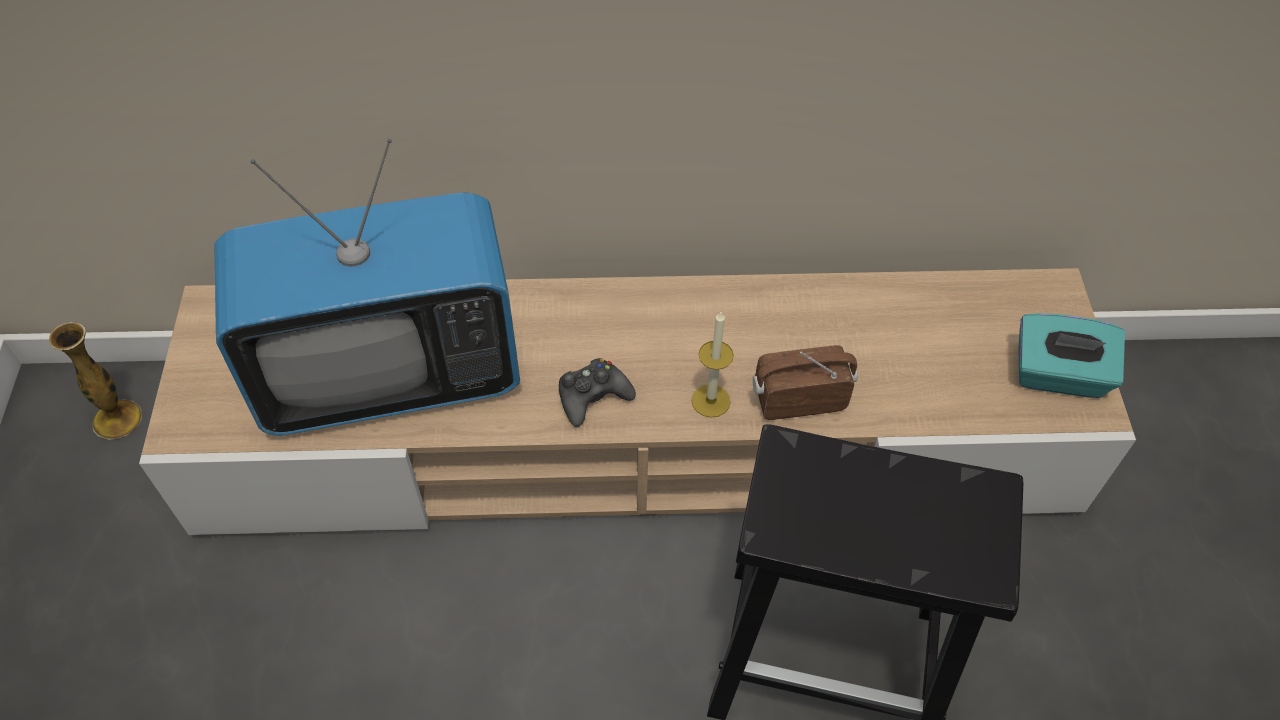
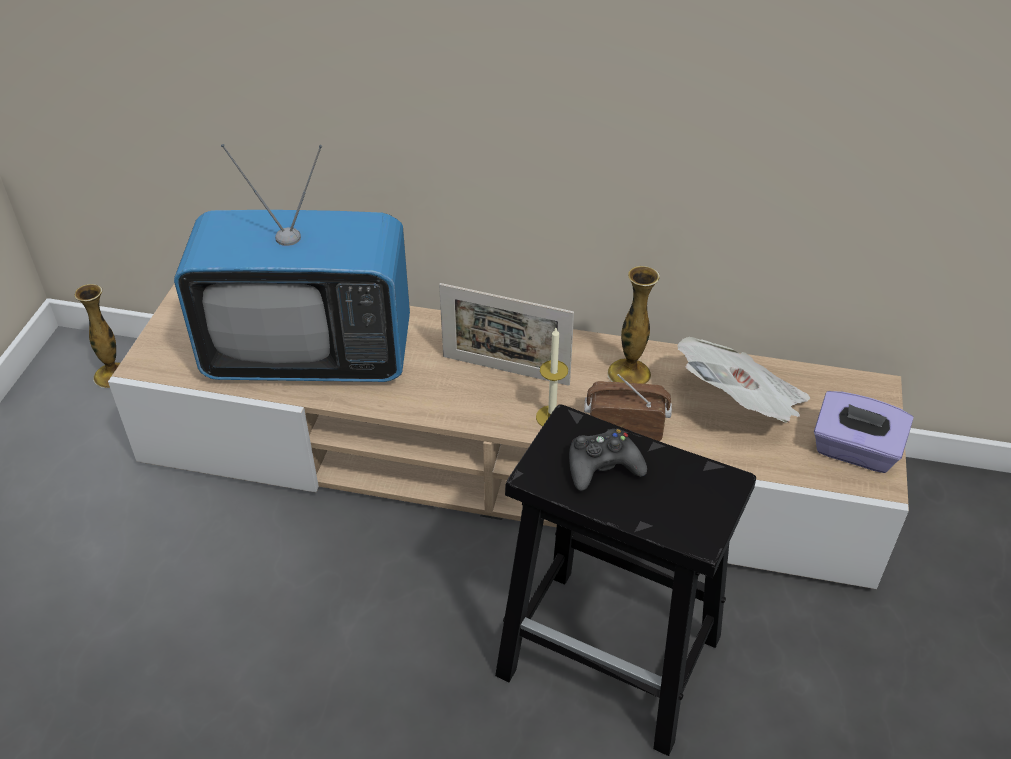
camera: 15 degrees right, 10 degrees down
black game controller [559,358,636,427] -> black game controller moved to [569,429,647,491]
turquoise tissue box [1018,313,1125,398] -> purple tissue box [814,391,914,473]
none -> picture frame [439,283,574,386]
none -> vase [608,266,660,384]
none -> newspaper [677,337,810,423]

